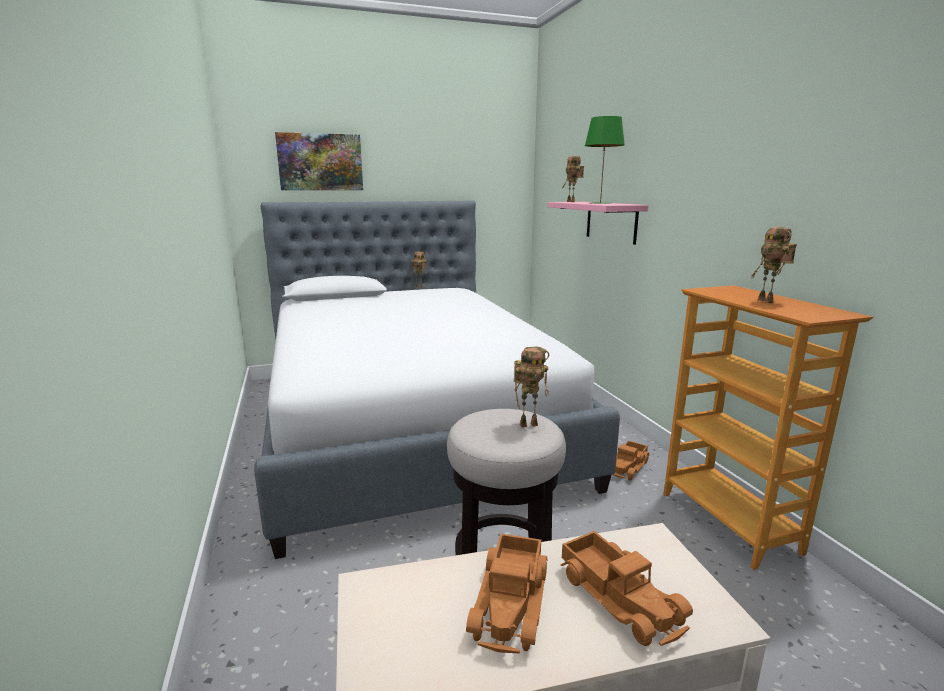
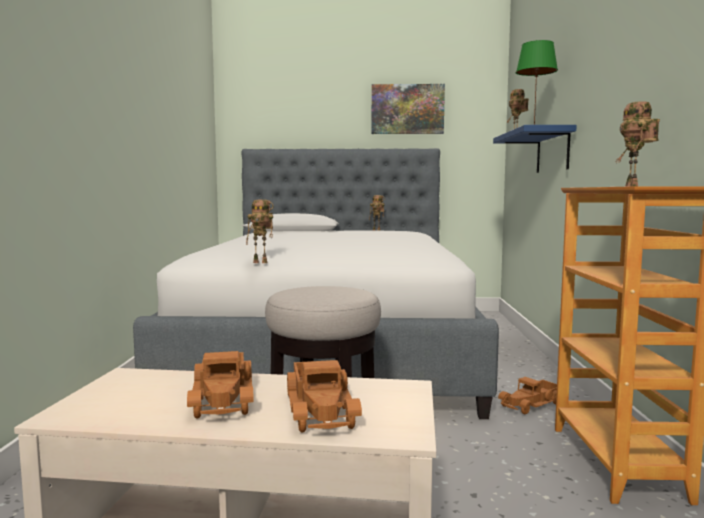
camera: 20 degrees right, 10 degrees down
picture [275,132,363,190] -> picture moved to [372,84,445,134]
toy truck [466,534,548,654] -> toy truck turned 45 degrees counterclockwise [187,351,254,419]
toy robot [514,346,549,428] -> toy robot moved to [246,199,273,263]
pink shelf [547,202,649,245] -> blue shelf [493,125,577,173]

